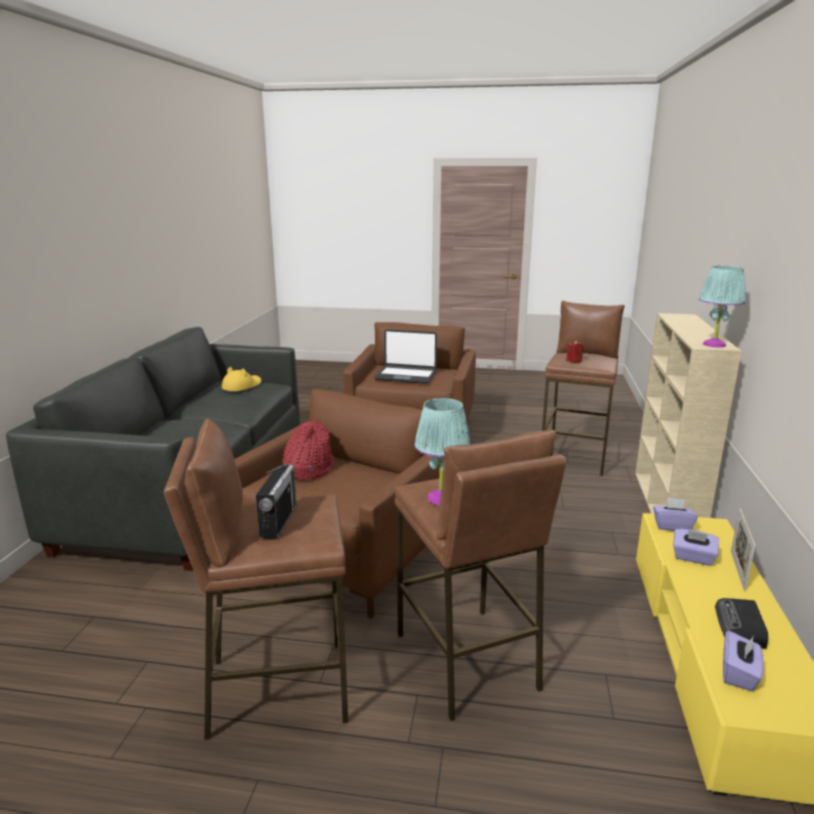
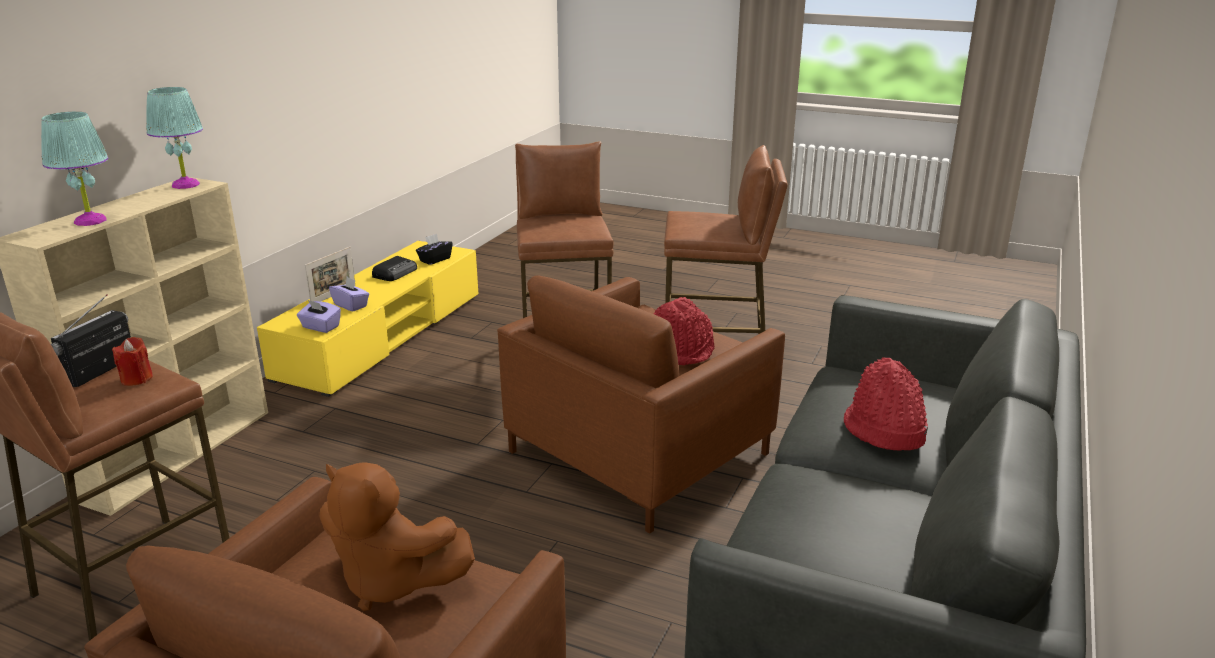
camera: 165 degrees left, 5 degrees up
yellow hat [222,367,261,391] -> none
radio [256,464,297,539] -> radio moved to [51,294,131,387]
laptop [374,329,437,384] -> brown plush toy [320,463,475,611]
turquoise table lamp [414,398,470,505] -> turquoise table lamp moved to [41,112,108,226]
purple tissue box [723,630,763,691] -> black tissue box [416,234,453,265]
none -> red hat [844,357,928,451]

